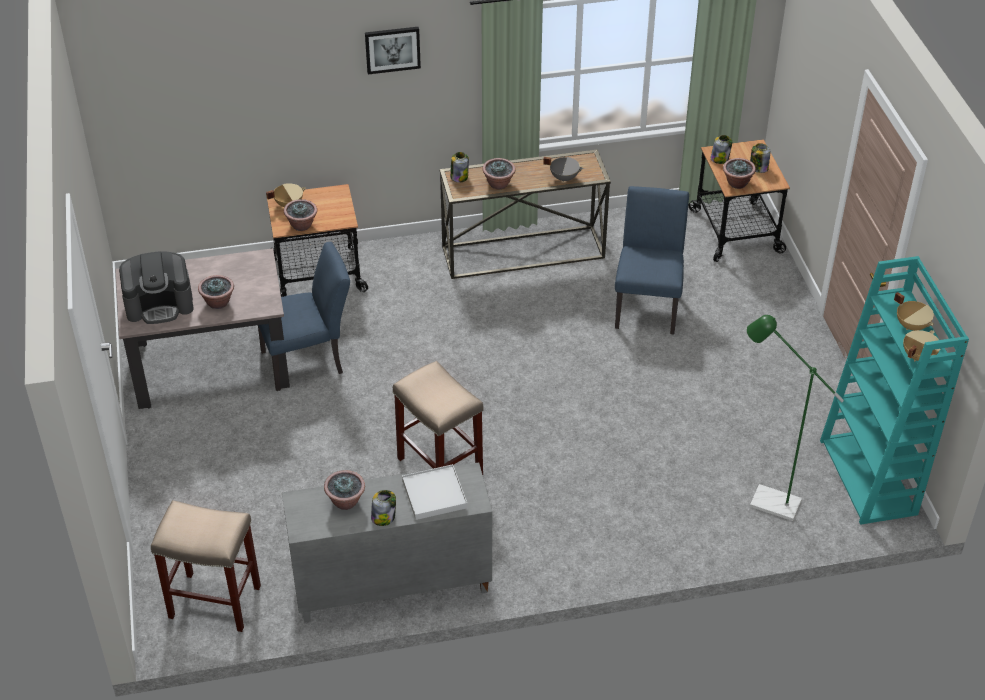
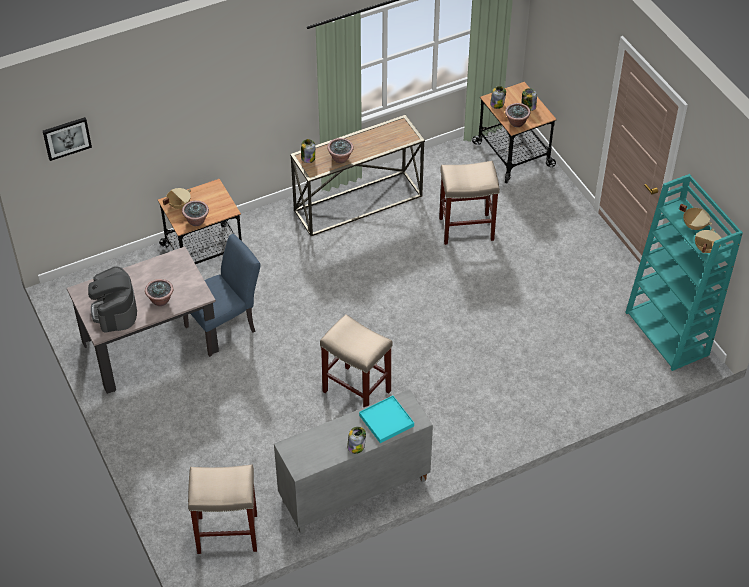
camera: 15 degrees left, 5 degrees up
coffee machine [119,251,194,324] -> coffee machine turned 105 degrees clockwise [88,266,137,333]
potted plant [324,470,365,510] -> none
picture [365,27,421,74] -> picture moved to [43,117,92,161]
white tray [402,464,467,520] -> turquoise tray [359,395,414,443]
grey cooking pot [543,157,584,183] -> none
blue chair [615,186,689,334] -> beige stool [439,161,500,245]
green floor lamp [747,315,844,521] -> none

